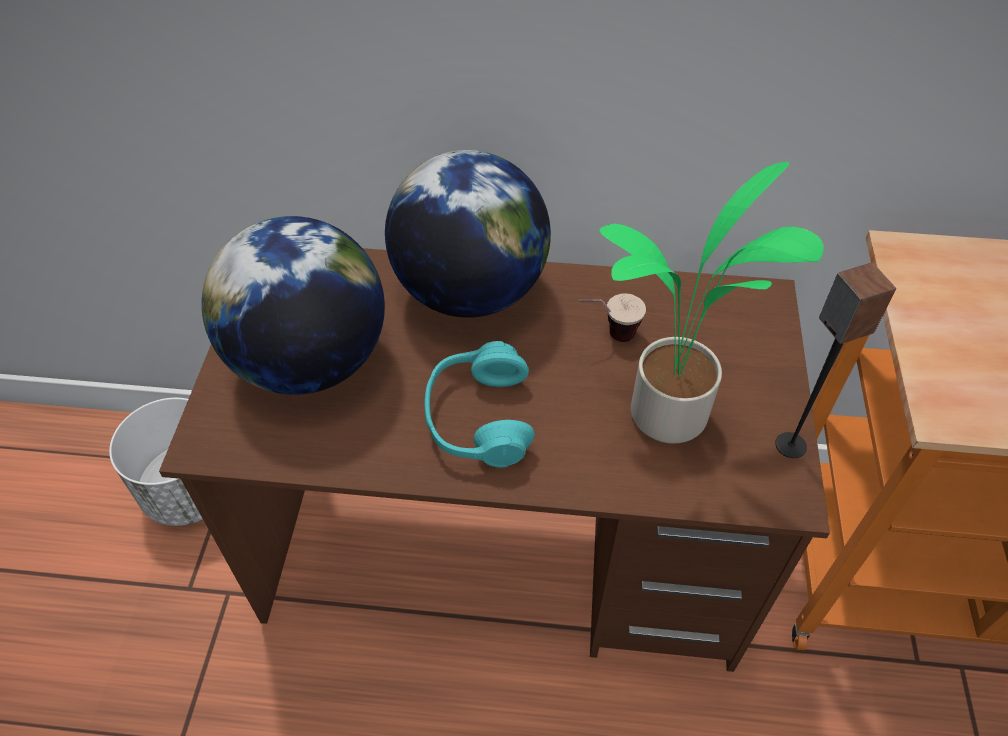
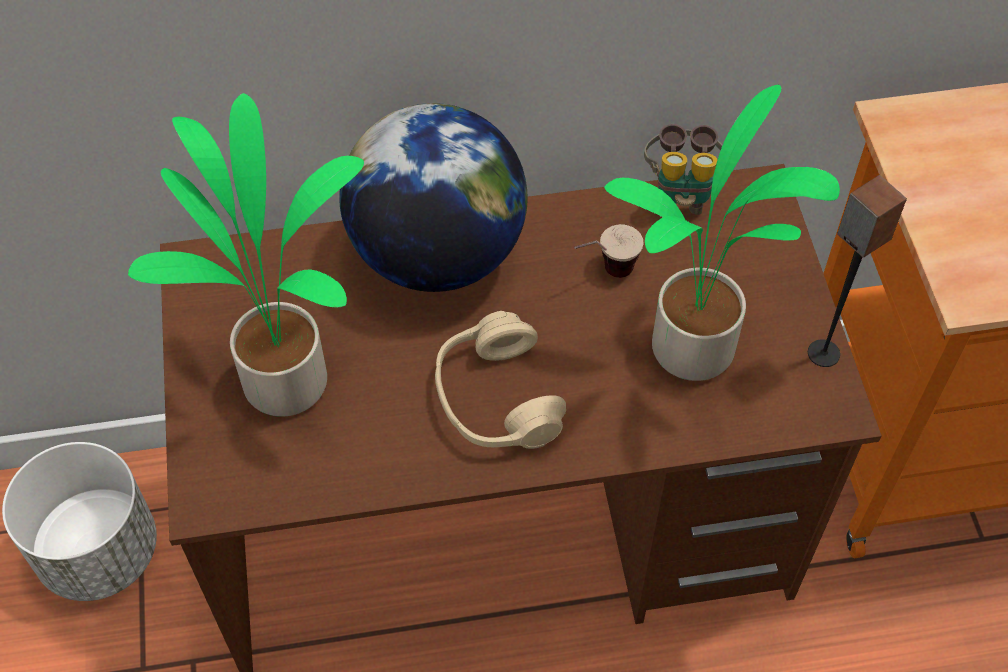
camera: 15 degrees left, 5 degrees up
globe [202,216,385,395] -> potted plant [128,93,364,417]
turquoise headphones [424,341,535,467] -> beige headphones [435,311,566,449]
none -> binoculars [644,124,723,215]

